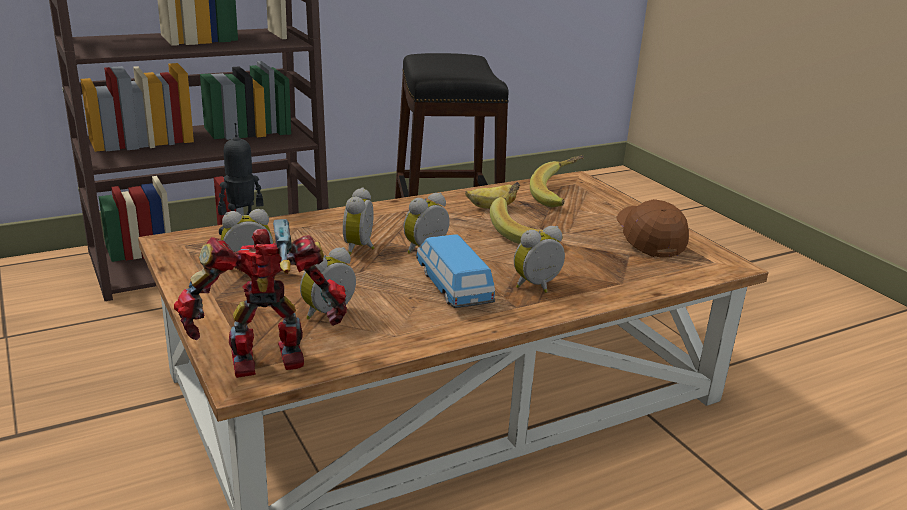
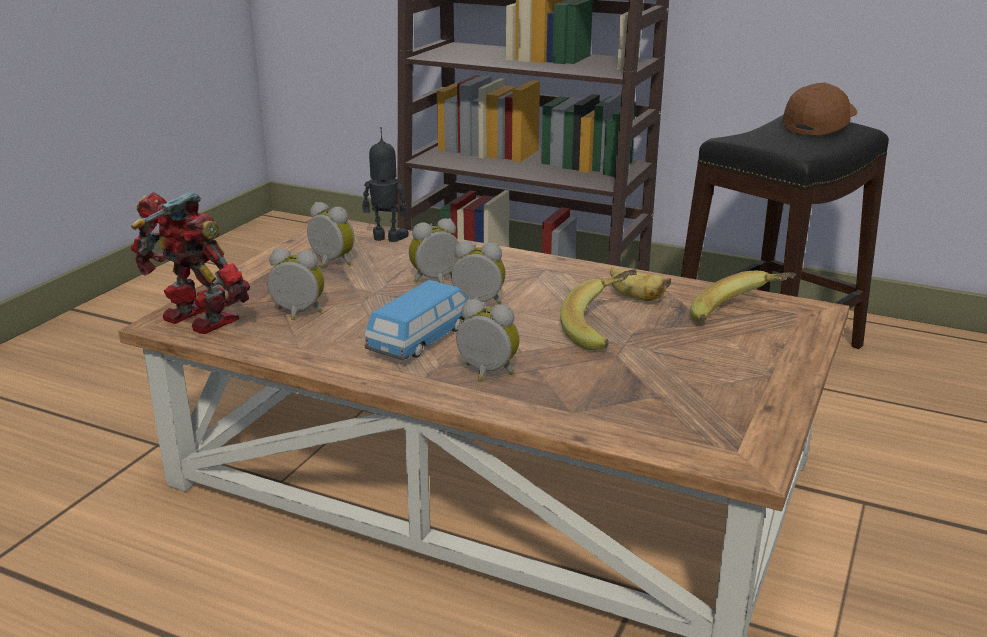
camera: 55 degrees right, 0 degrees up
brown cap [616,199,689,258] -> brown cap moved to [783,83,858,136]

